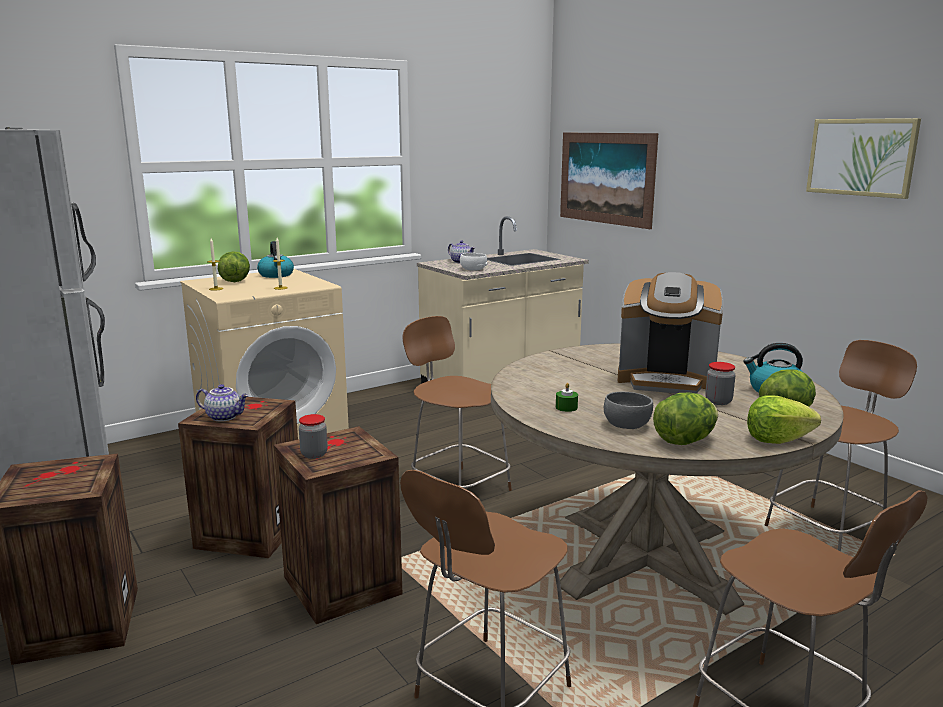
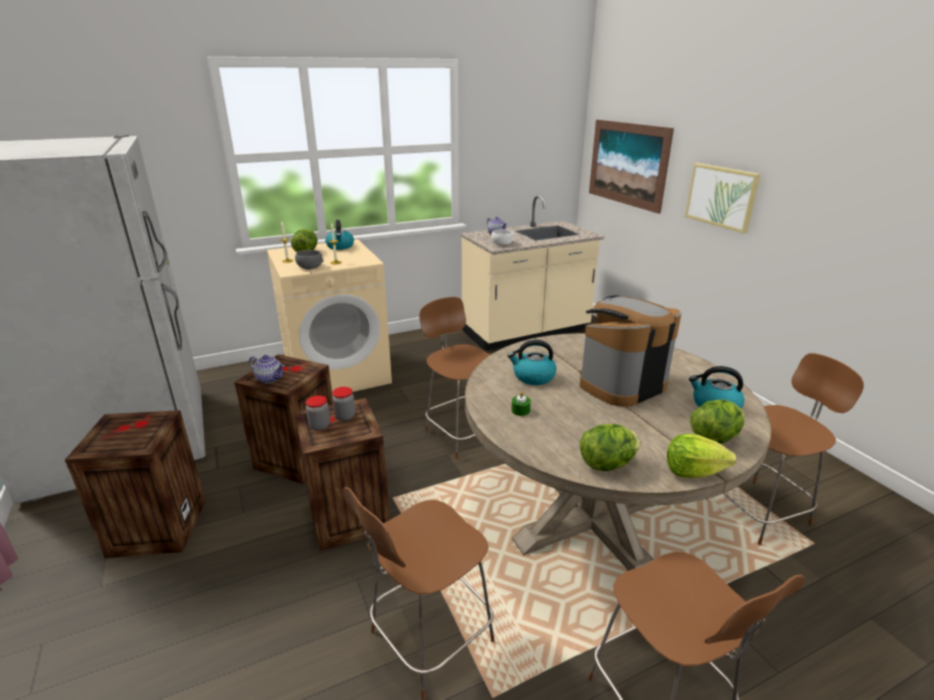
camera: 10 degrees right, 10 degrees up
grey bowl [604,392,653,429] -> grey bowl moved to [295,250,324,269]
coffee machine [618,272,723,393] -> coffee machine turned 120 degrees clockwise [579,295,682,407]
jar [705,362,735,405] -> jar moved to [332,387,355,421]
picture [806,118,921,199] -> picture moved to [685,163,761,234]
none -> kettle [507,340,556,385]

